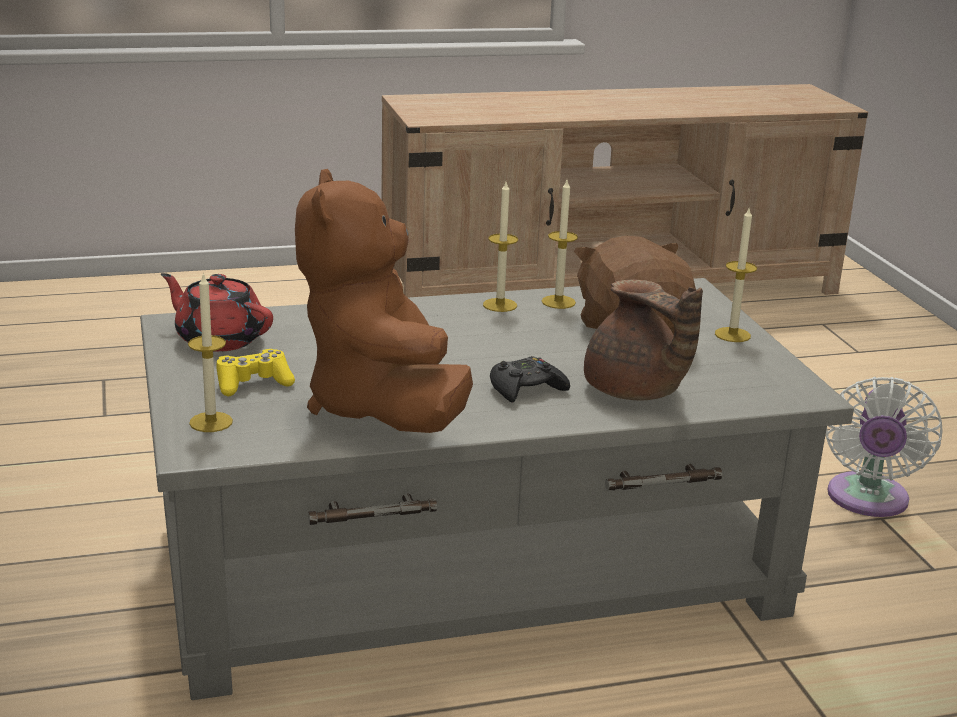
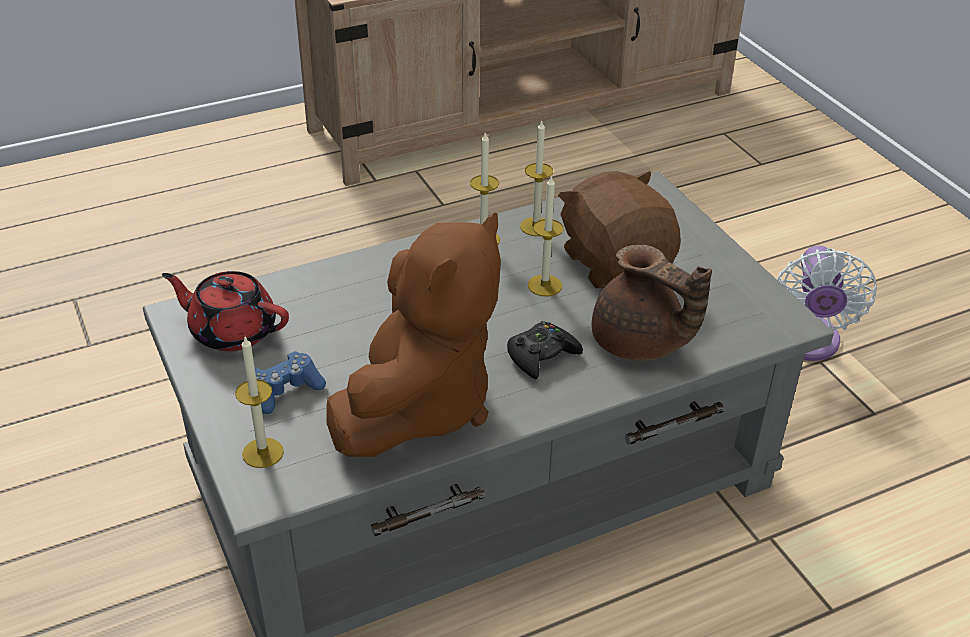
camera: 10 degrees left, 15 degrees up
yellow game controller [216,349,295,396] -> blue game controller [255,351,326,414]
brown plush toy [295,169,473,433] -> brown plush toy turned 135 degrees counterclockwise [326,213,501,457]
candle [715,206,757,342] -> candle moved to [528,175,563,296]

